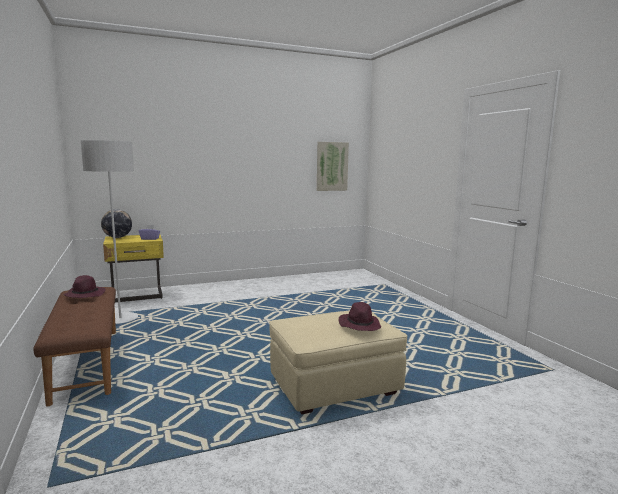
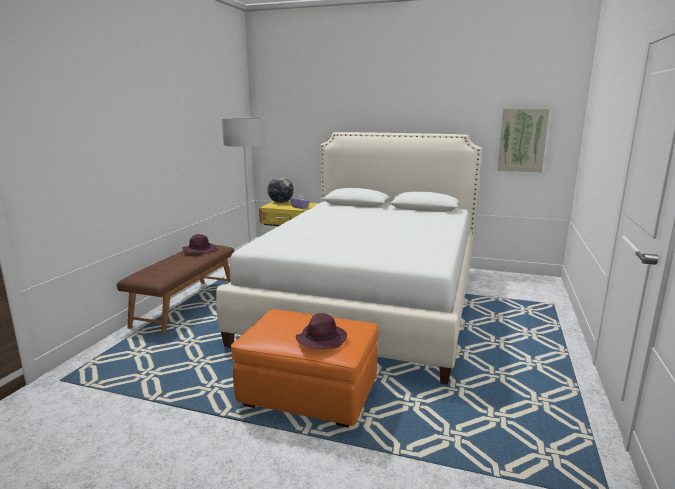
camera: 40 degrees right, 5 degrees up
beige ottoman [269,310,407,414] -> orange ottoman [231,309,378,428]
none -> white bed [216,132,482,385]

